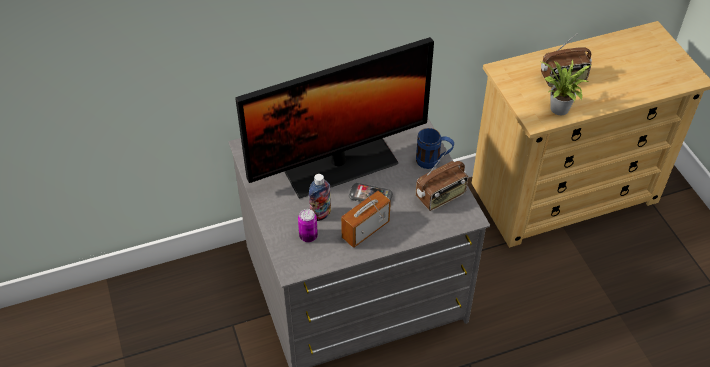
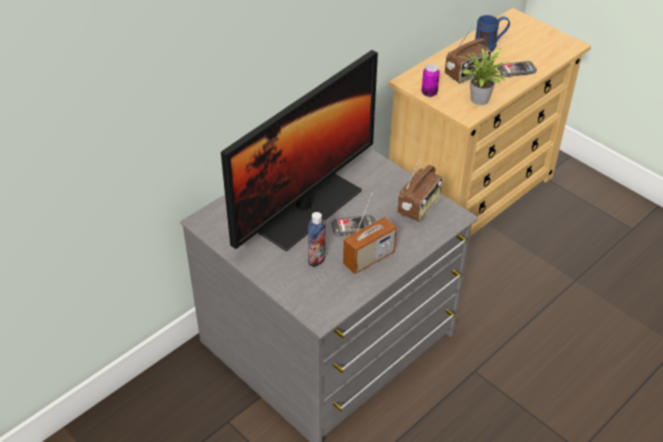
camera: 25 degrees left, 5 degrees down
can [298,209,318,242] -> can moved to [421,64,440,97]
radio [341,191,391,248] -> radio turned 150 degrees counterclockwise [343,193,397,274]
blue mug [416,128,454,169] -> blue mug moved to [475,15,510,52]
none -> phone [497,61,537,77]

